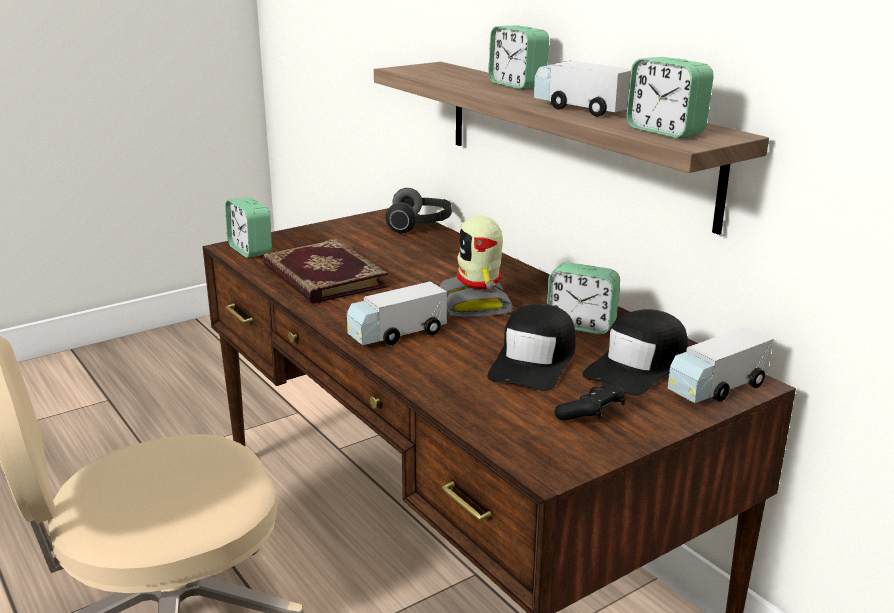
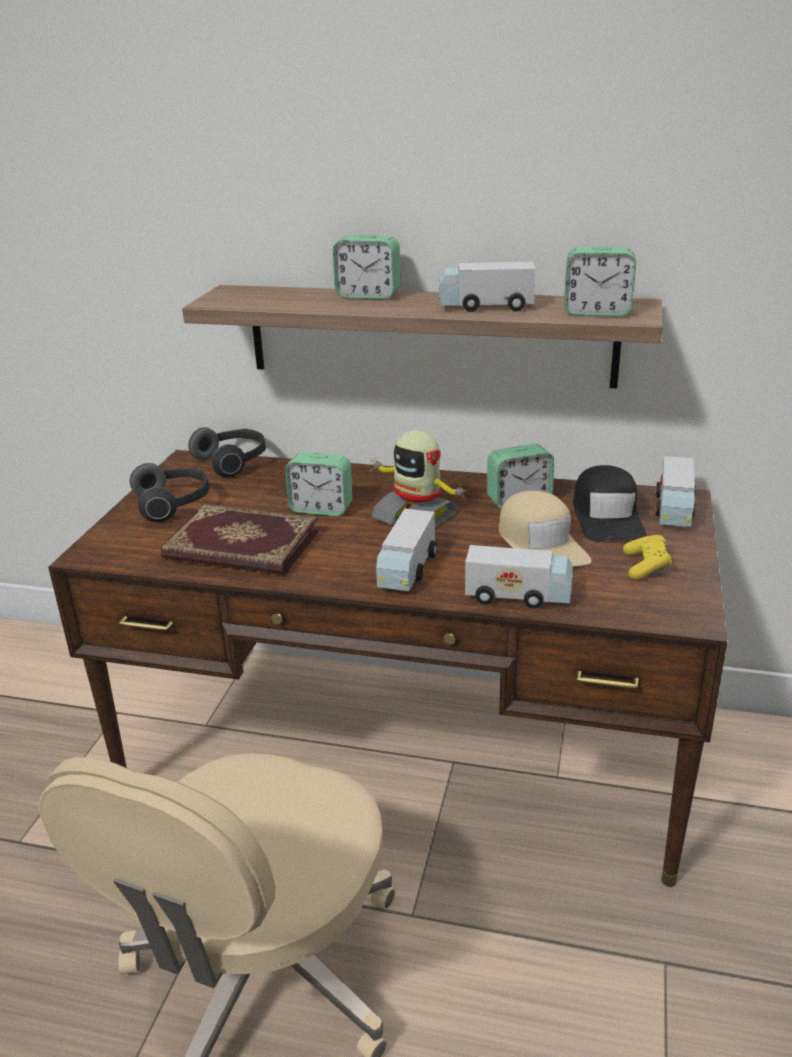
camera: 40 degrees left, 5 degrees up
alarm clock [225,197,272,258] -> alarm clock moved to [285,452,353,516]
black cap [488,304,576,391] -> beige cap [499,491,592,566]
black game controller [555,384,625,420] -> yellow game controller [623,535,672,580]
none -> headphones [130,463,209,522]
none -> toy truck [465,545,573,609]

